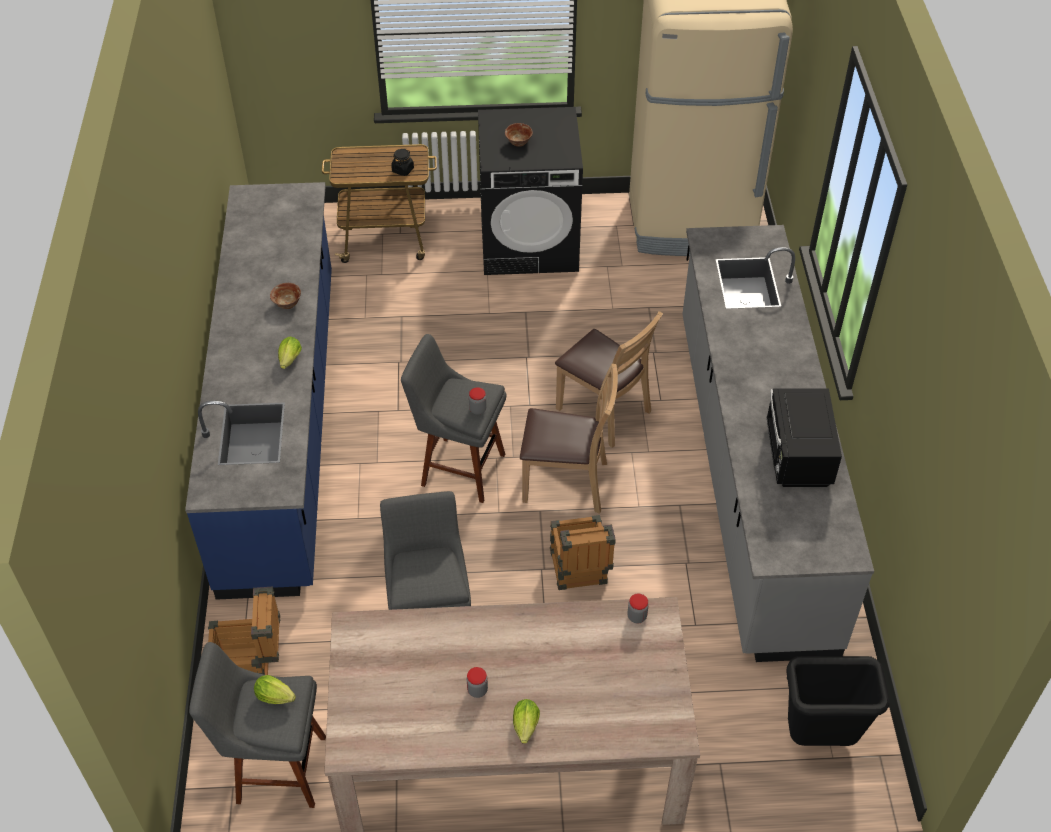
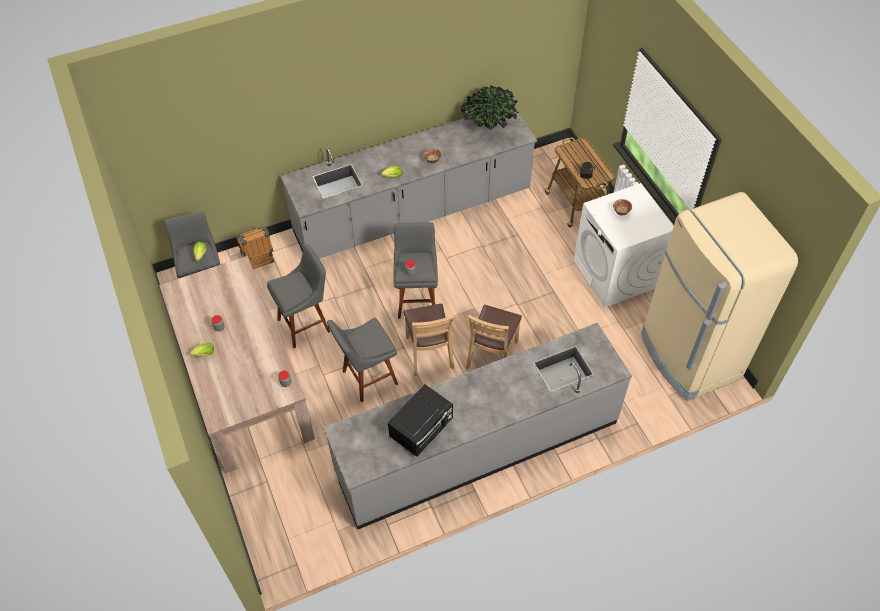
camera: 70 degrees right, 5 degrees up
blue counter [185,182,332,600] -> grey counter [280,112,537,259]
black washing machine [478,107,583,275] -> white washing machine [574,183,674,307]
crate [550,515,616,590] -> grey stool [327,318,398,402]
black microwave [766,389,842,487] -> black microwave turned 150 degrees clockwise [388,384,453,457]
black trash can [786,656,890,746] -> none
none -> potted plant [461,85,518,130]

